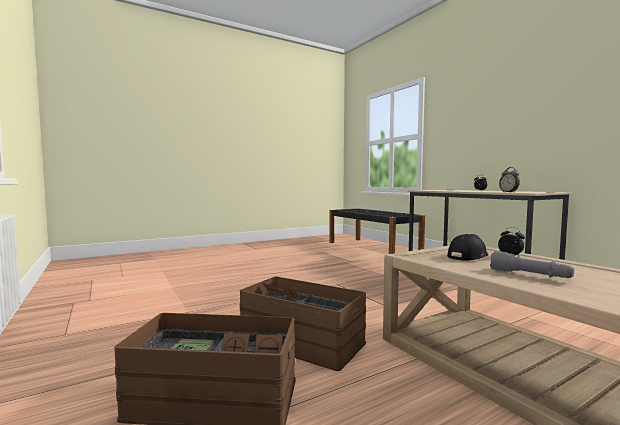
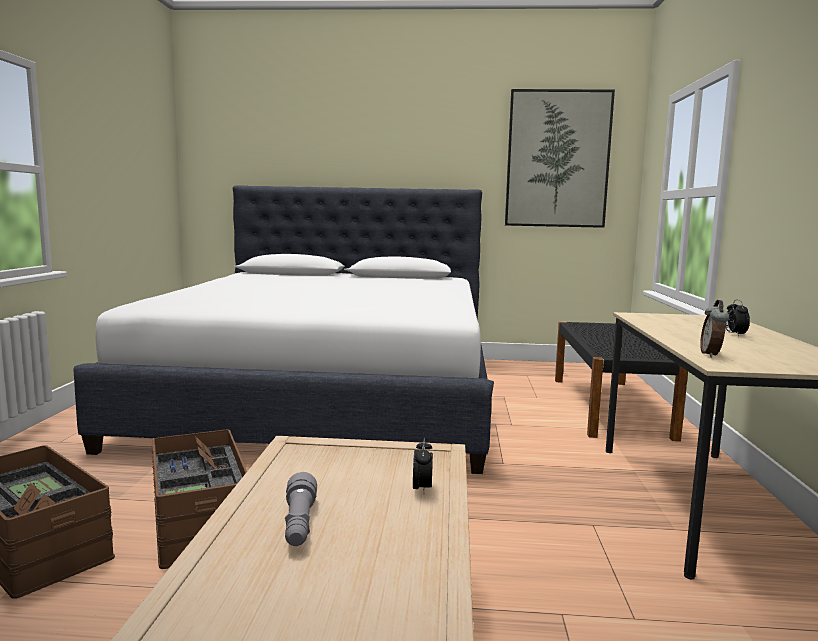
camera: 35 degrees right, 5 degrees up
black cap [447,234,488,261] -> none
none -> white bed [73,185,494,474]
none -> picture [505,89,615,228]

